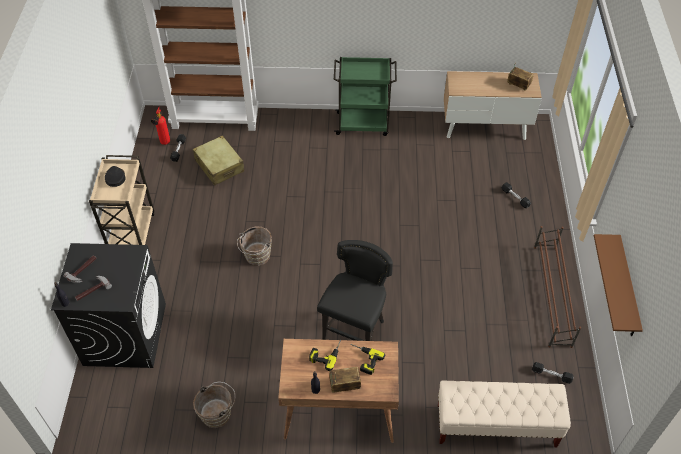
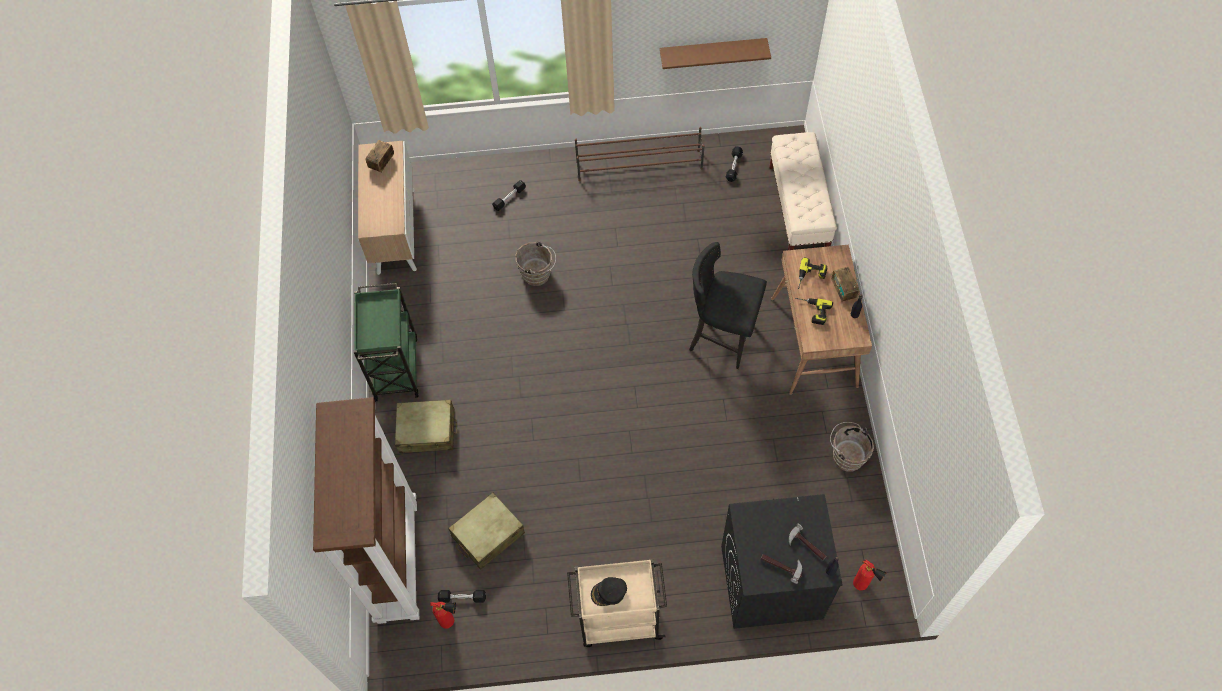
camera: 95 degrees left, 10 degrees up
brown bucket [237,227,272,266] -> brown bucket moved to [515,242,556,286]
none -> beige suitcase [395,400,457,453]
none -> fire extinguisher [853,559,887,591]

